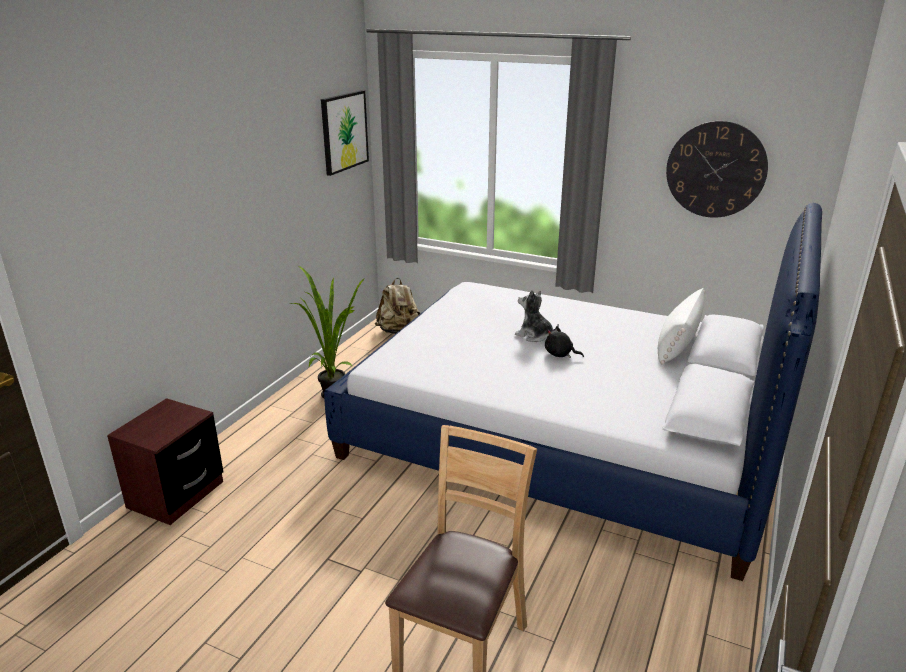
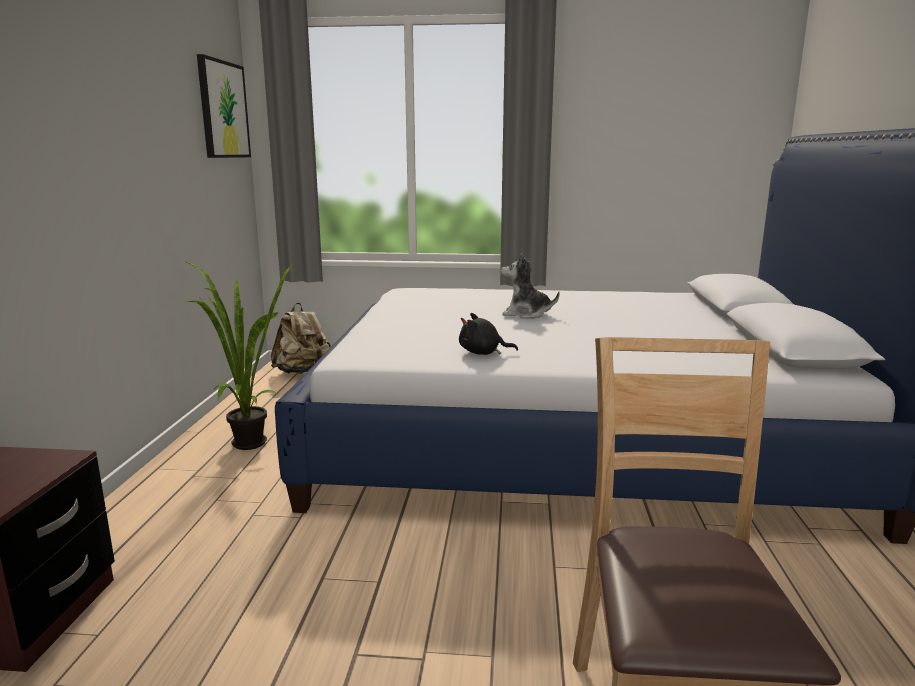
camera: 20 degrees left, 10 degrees down
black plush toy [545,326,584,358] -> black plush toy moved to [459,313,518,355]
white pillow [658,288,705,365] -> none
wall clock [666,121,768,218] -> none

